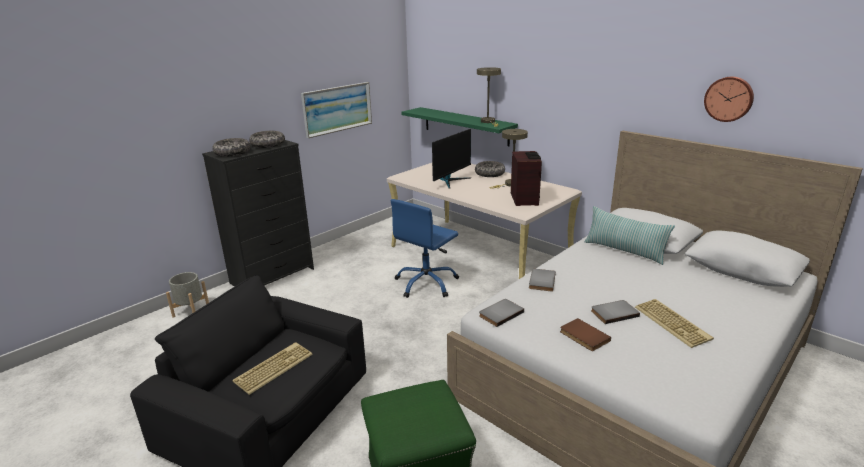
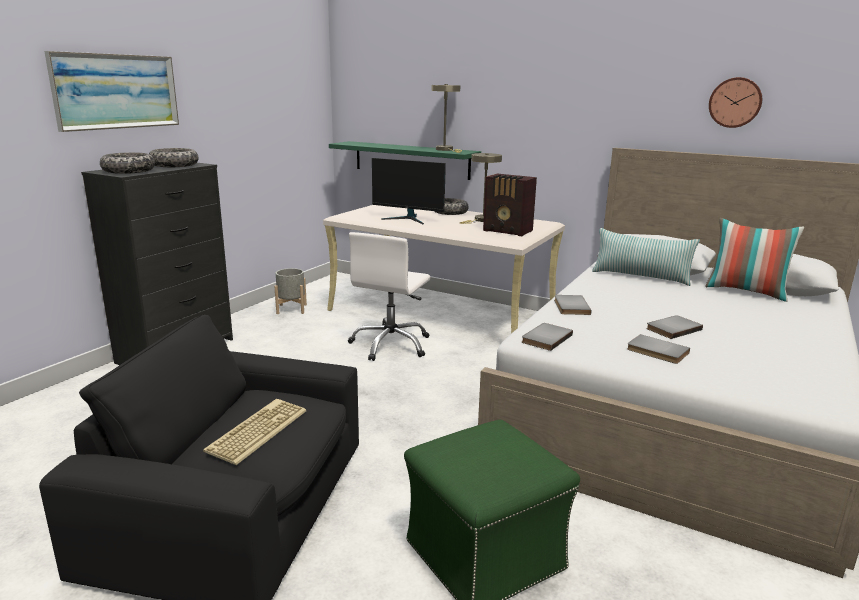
camera: 15 degrees left, 5 degrees down
grey planter [166,272,209,317] -> grey planter moved to [274,268,307,314]
picture [301,82,372,138] -> picture moved to [44,51,179,132]
blue office chair [391,199,459,298] -> white office chair [348,232,430,361]
monitor [432,129,471,189] -> monitor turned 90 degrees clockwise [372,158,446,224]
radio [511,151,542,206] -> radio turned 135 degrees clockwise [483,174,537,236]
brown book [560,318,611,351] -> grey book [627,334,690,364]
keyboard [635,299,714,348] -> none
none -> pillow [705,218,804,302]

